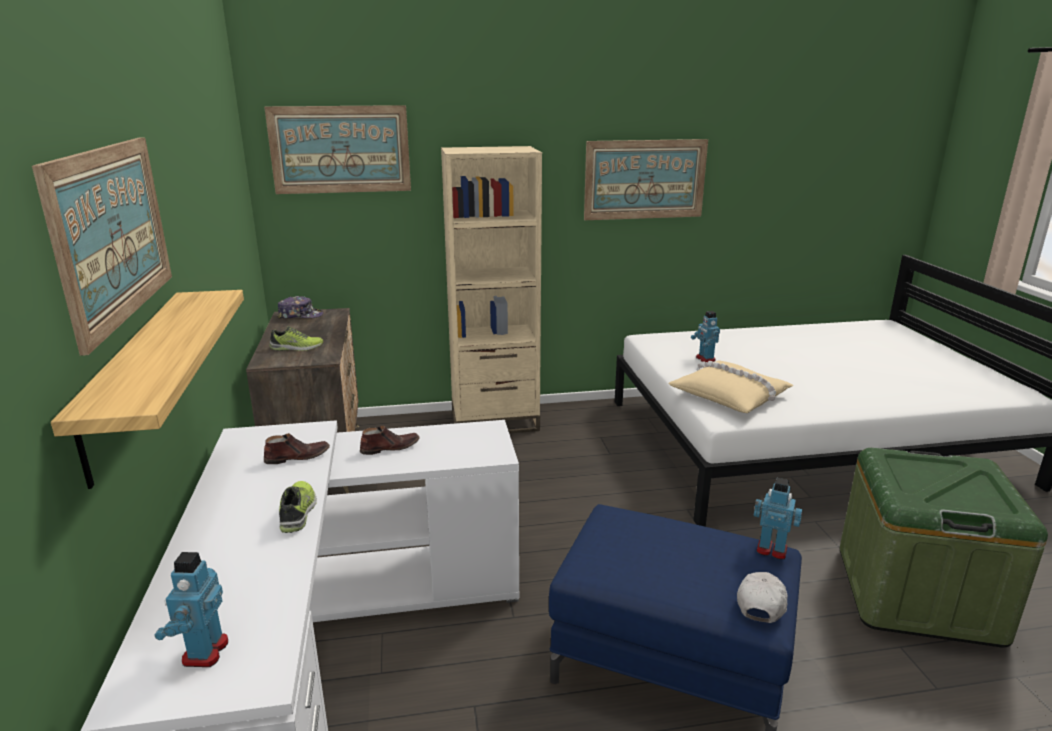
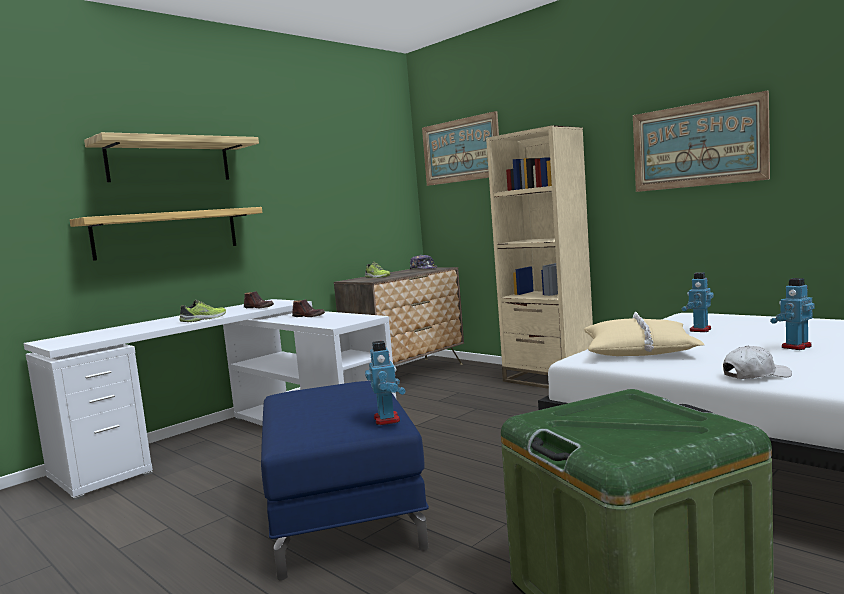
camera: 55 degrees right, 15 degrees down
picture [32,137,172,356] -> shelf [84,132,259,182]
toy robot [155,552,228,667] -> toy robot moved to [770,278,814,350]
white cap [737,572,788,623] -> white cap moved to [723,346,792,379]

